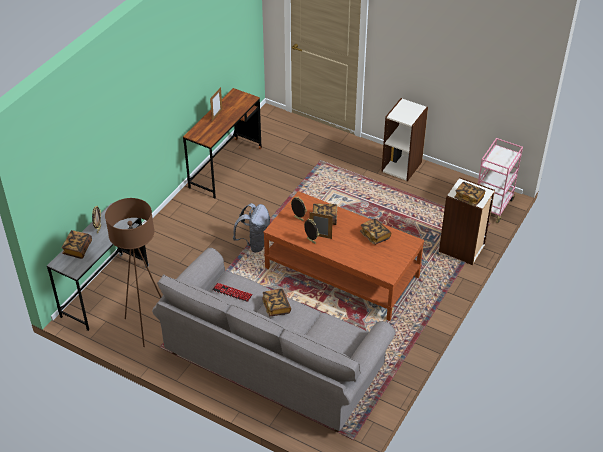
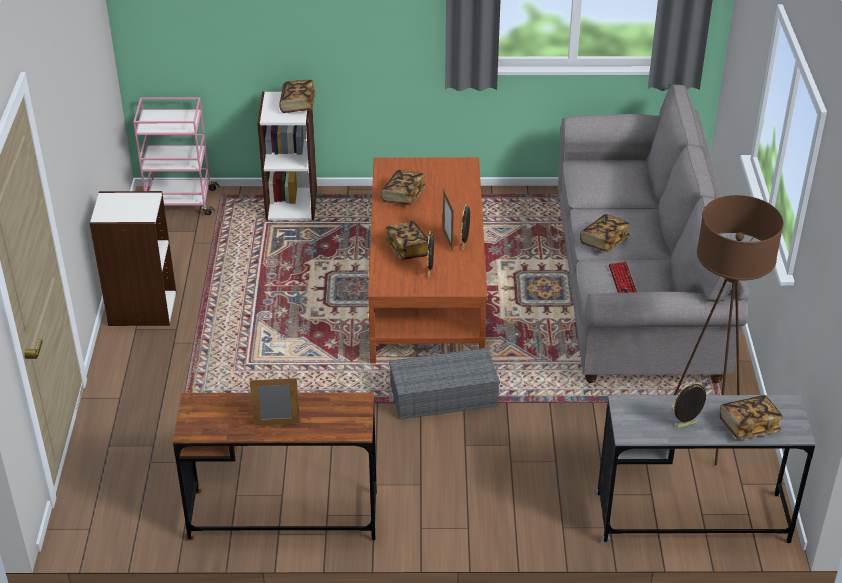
camera: 120 degrees left, 5 degrees down
grey backpack [233,203,270,252] -> grey storage box [389,348,500,420]

